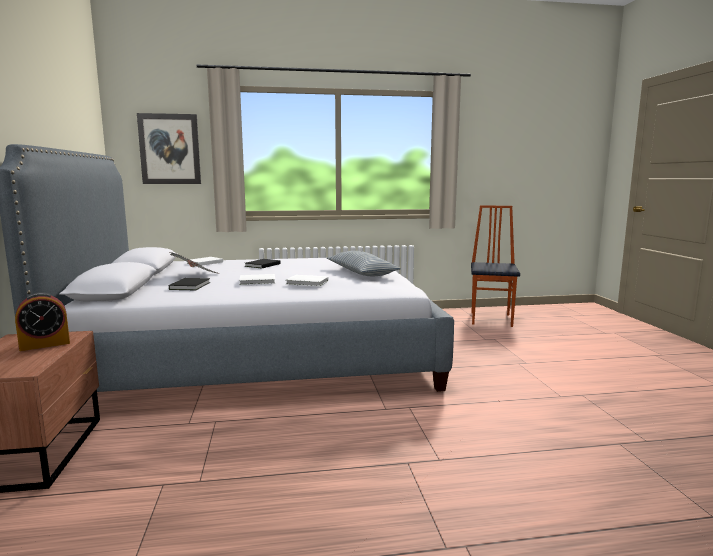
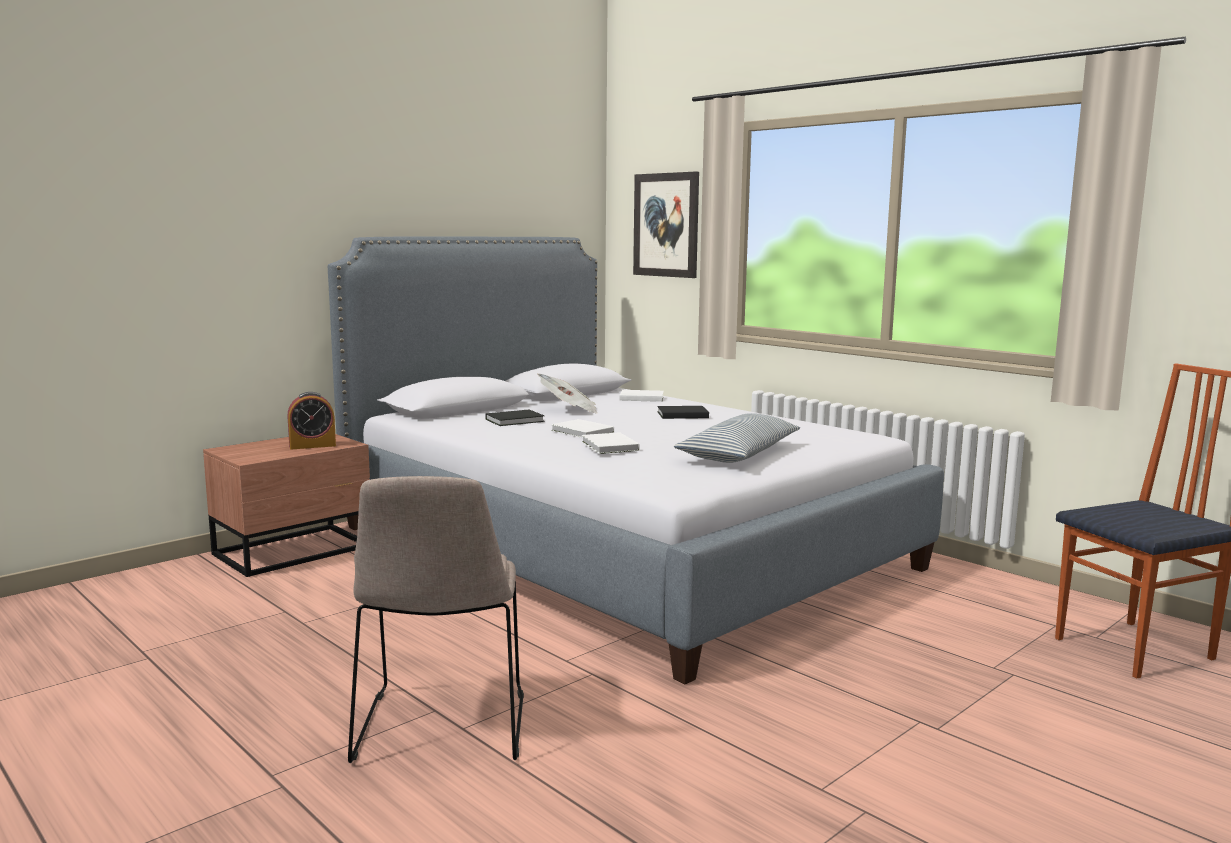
camera: 55 degrees right, 0 degrees up
alarm clock [15,292,70,351] -> alarm clock turned 45 degrees counterclockwise [287,392,336,450]
none -> beige chair [348,476,524,763]

